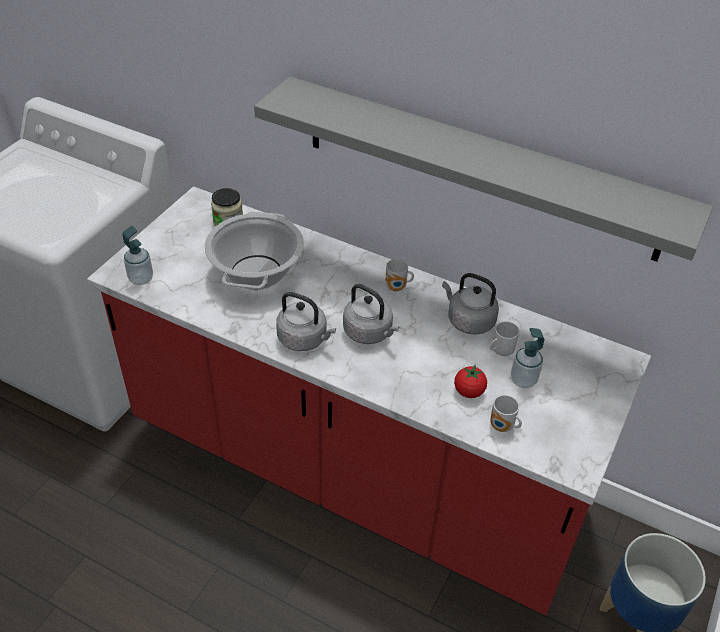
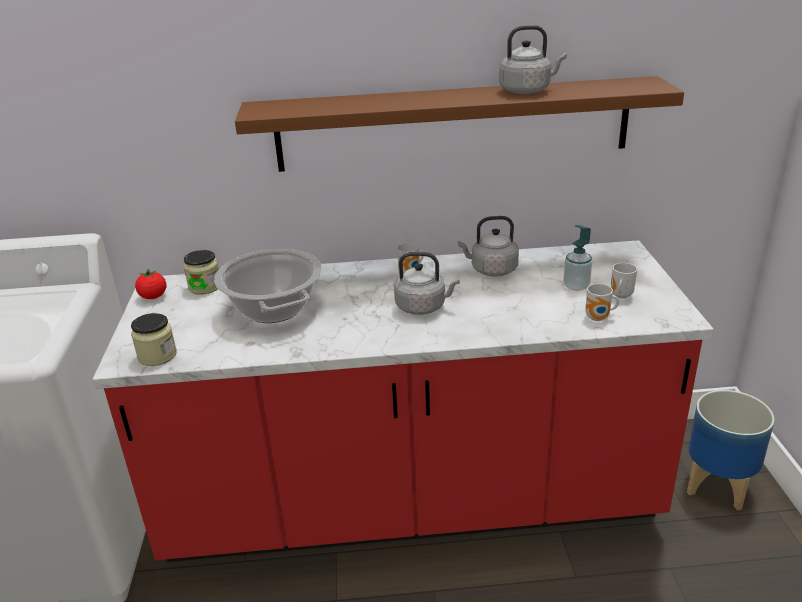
camera: 30 degrees left, 15 degrees down
soap dispenser [122,226,153,285] -> jar [131,313,177,366]
grey shelf [254,76,713,262] -> brown shelf [235,76,684,172]
grey kettle [276,292,336,351] -> grey kettle moved to [499,25,567,94]
tomato [454,365,487,398] -> tomato moved to [135,269,167,299]
mug [490,322,519,356] -> mug moved to [611,263,637,298]

